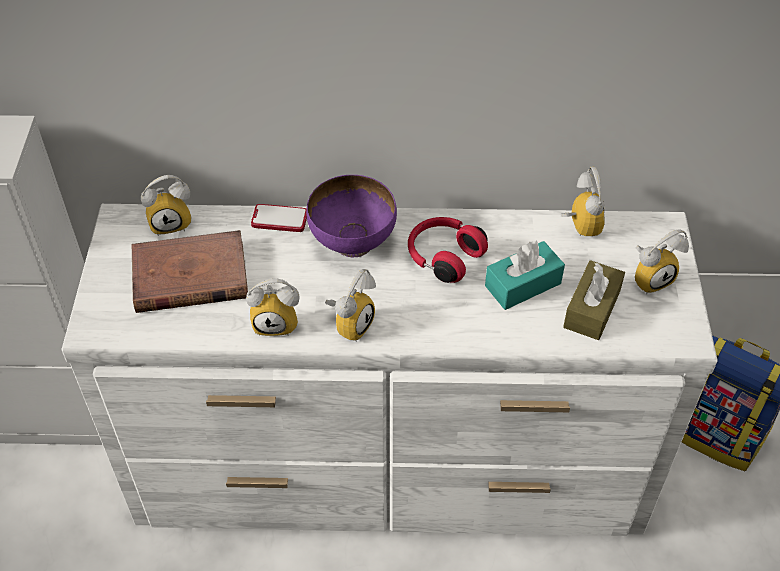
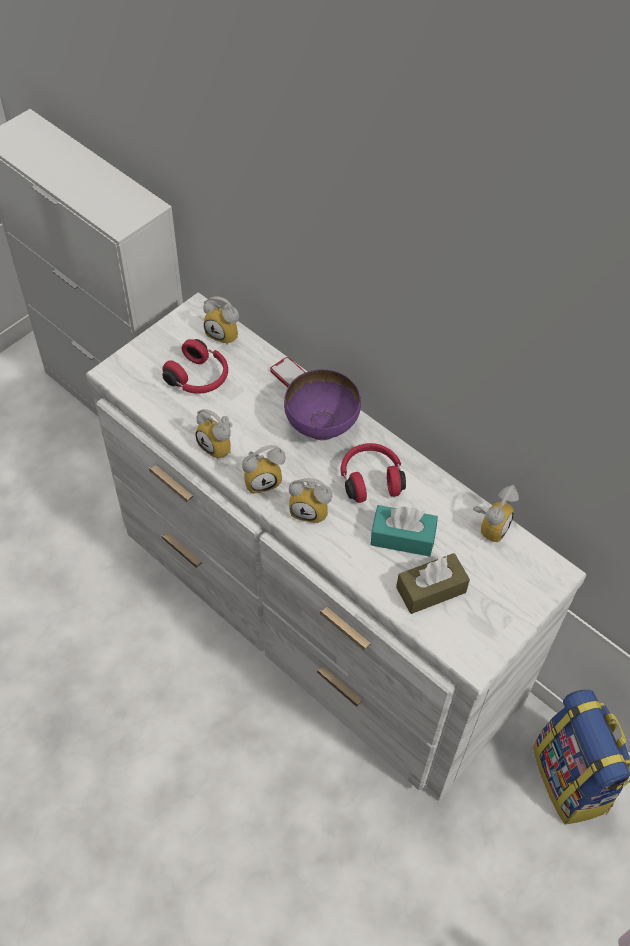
camera: 40 degrees right, 5 degrees up
brown book [132,230,248,313] -> red headphones [162,339,228,393]
alarm clock [635,229,689,294] -> alarm clock moved to [289,478,332,524]

